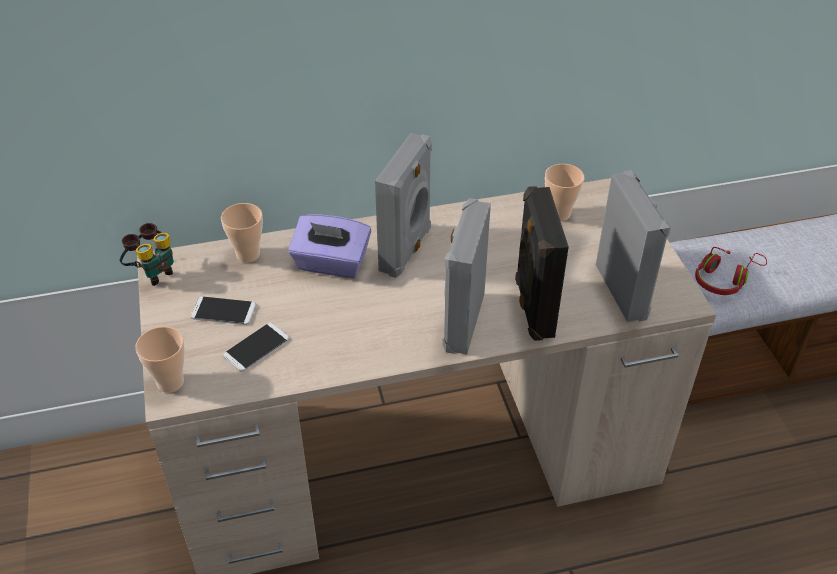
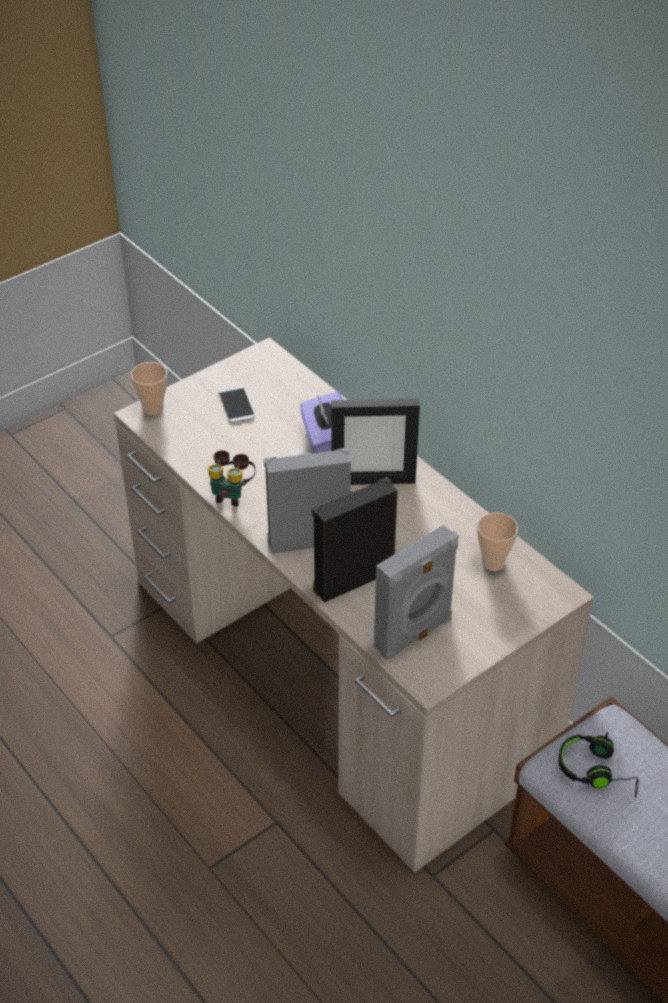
camera: 65 degrees right, 0 degrees up
binoculars [119,223,174,286] -> binoculars moved to [208,450,255,506]
cup [221,203,263,263] -> none
phone [223,323,289,372] -> none
grey speaker [375,133,432,278] -> picture frame [331,398,420,485]
red headphones [695,247,767,295] -> black headphones [559,732,638,798]

